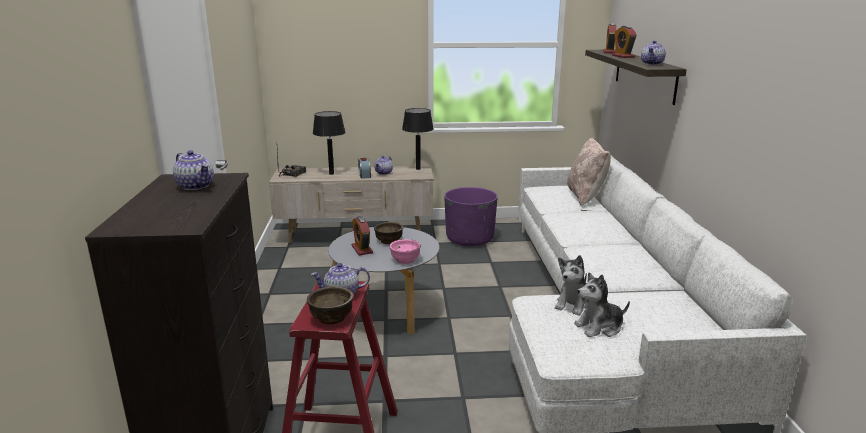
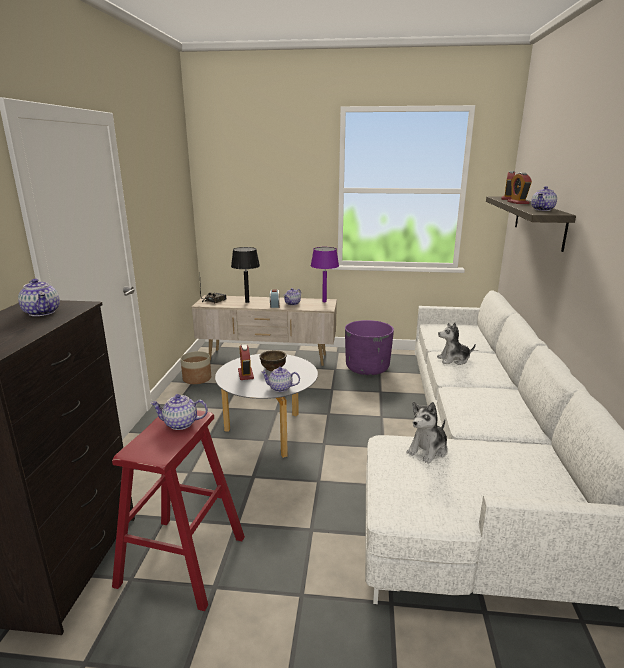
camera: 10 degrees right, 0 degrees up
brown bowl [307,286,354,324] -> none
pink bowl [390,239,421,264] -> teapot [261,367,300,392]
black table lamp [402,108,434,170] -> purple table lamp [311,247,339,302]
beige pillow [567,138,611,206] -> none
plush toy [574,272,630,337] -> plush toy moved to [437,323,476,365]
none -> planter [180,351,211,384]

